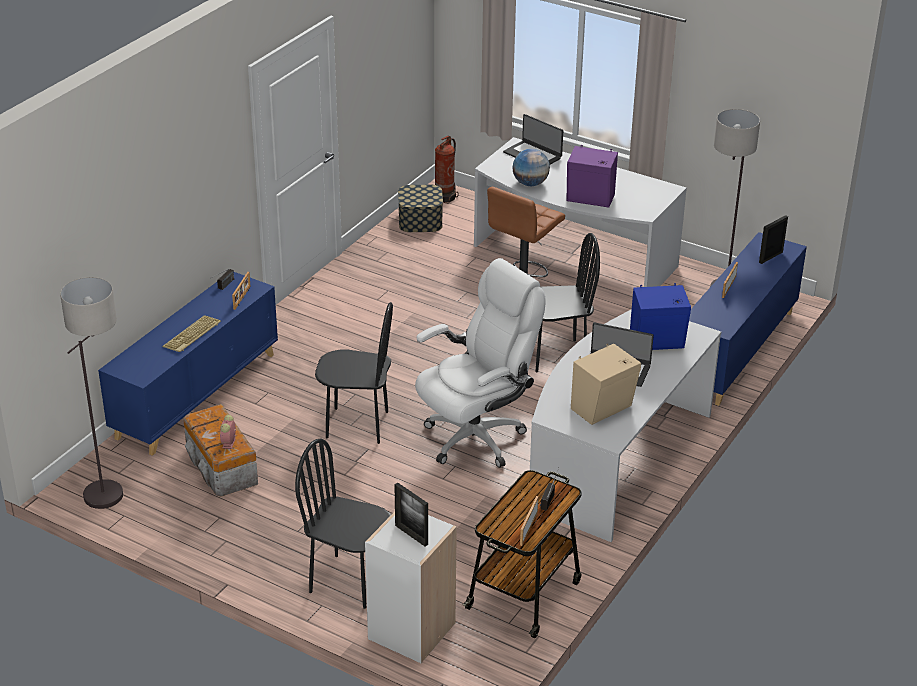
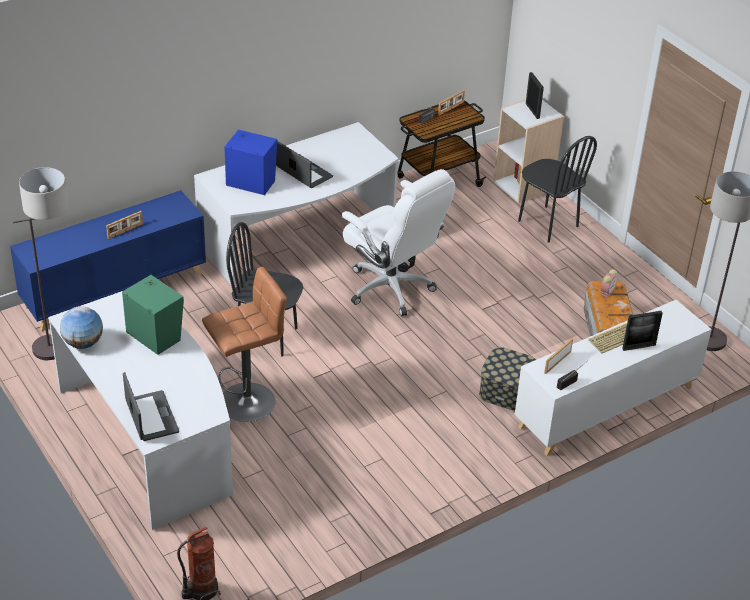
camera: 155 degrees left, 5 degrees up
blue cabinet [98,272,278,456] -> white cabinet [515,300,712,456]
black chair [315,302,393,444] -> none
storage box [398,185,443,232] -> storage box moved to [479,348,536,410]
white office chair [415,258,546,468] -> white office chair turned 120 degrees counterclockwise [342,169,455,316]
globe [512,149,550,186] -> globe moved to [60,306,103,349]
purple speaker [567,145,618,208] -> green speaker [122,275,184,355]
beige speaker [571,344,641,425] -> none
picture frame [759,215,788,264] -> picture frame moved to [622,311,663,351]

